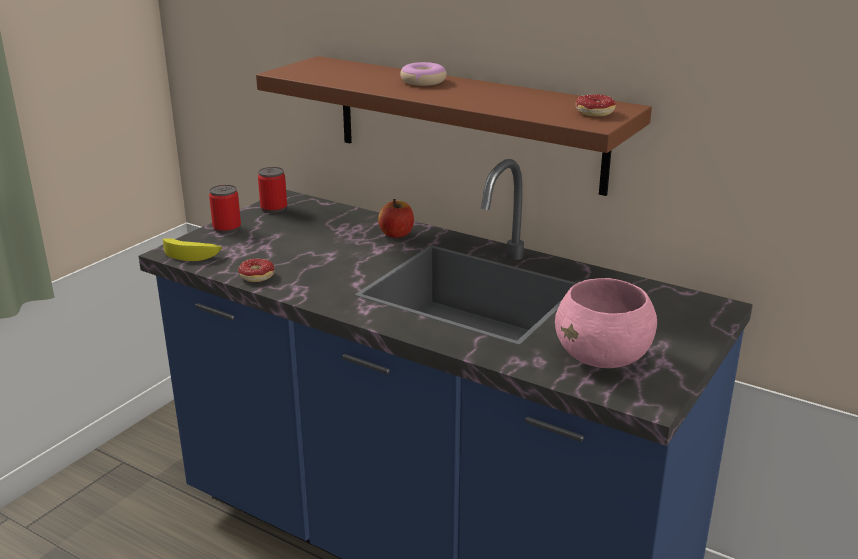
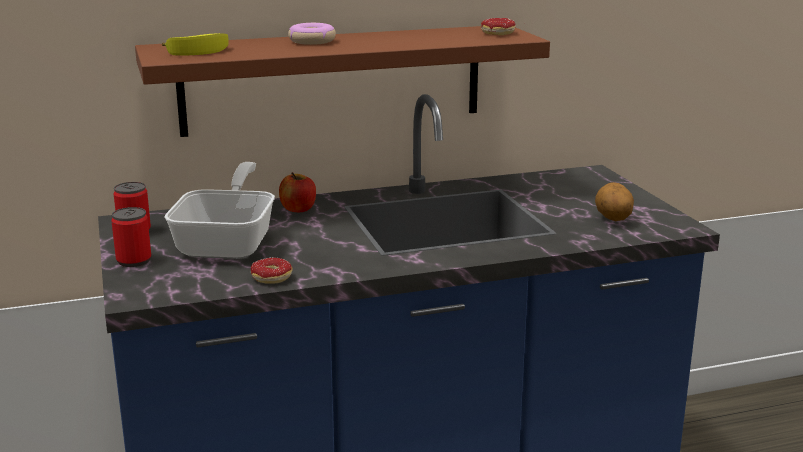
camera: 50 degrees left, 5 degrees down
banana [163,238,222,261] -> banana moved to [162,33,229,56]
pink bowl [555,278,657,368] -> potato [595,182,634,221]
none -> frying pan [164,162,275,259]

